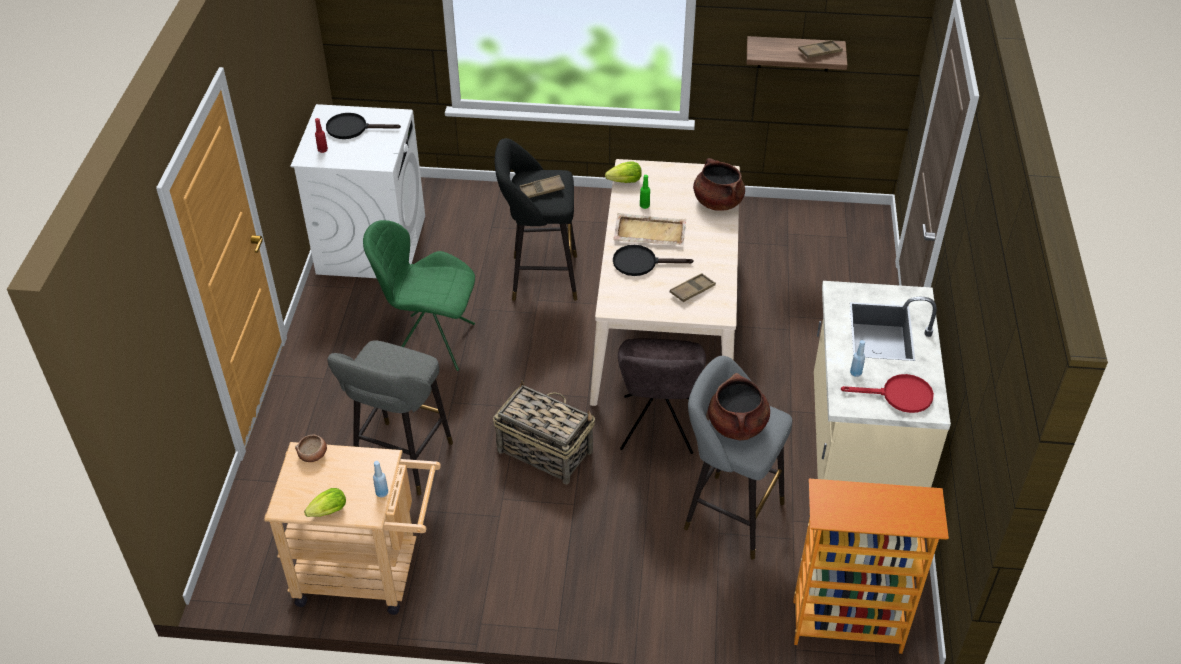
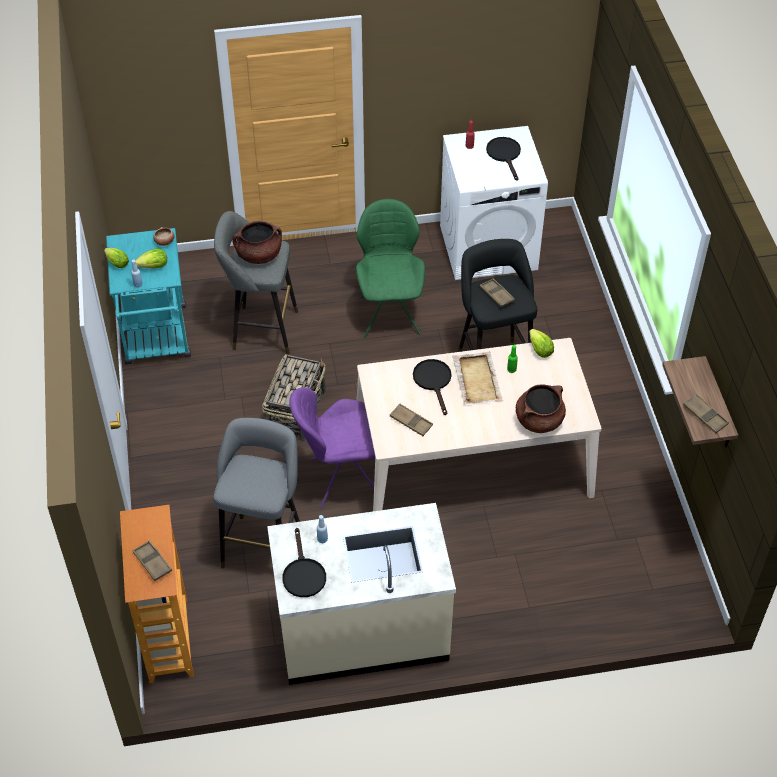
camera: 75 degrees right, 5 degrees up
beige cart [264,442,441,615] -> turquoise cart [106,228,191,364]
grey chair [618,338,706,454] -> purple chair [290,387,375,508]
brown cooking pot [708,373,770,440] -> brown cooking pot moved to [232,221,282,264]
red frying pan [841,374,934,413] -> black frying pan [282,528,326,597]
none -> brown tray [132,540,172,581]
none -> lettuce [136,249,167,268]

